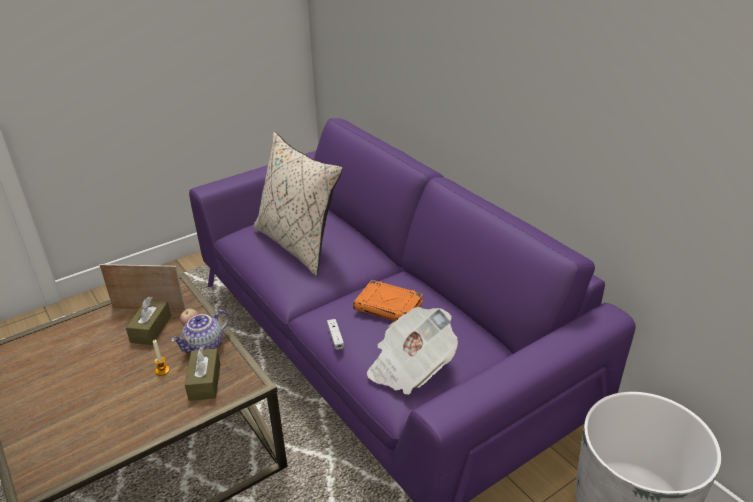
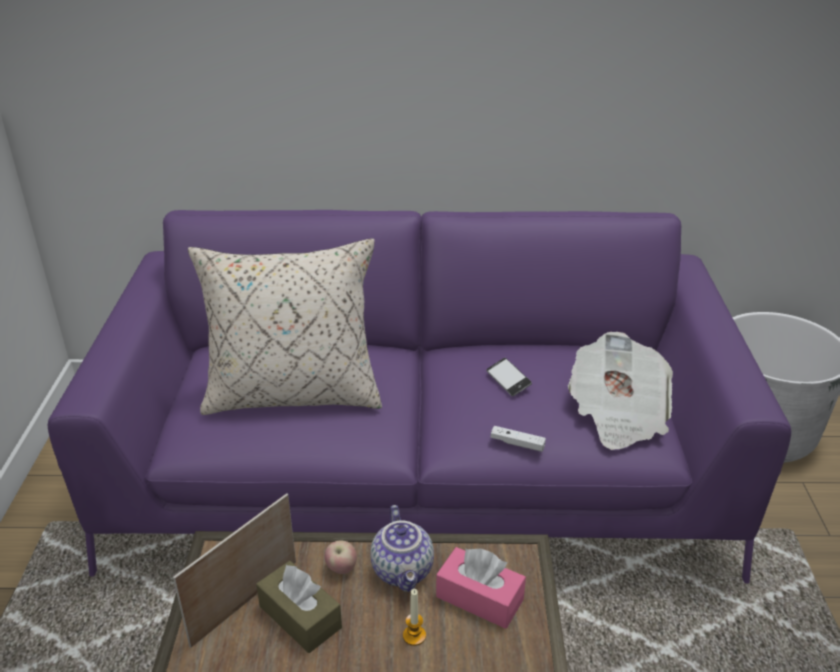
camera: 55 degrees left, 0 degrees up
brown tissue box [185,346,220,401] -> pink tissue box [436,547,526,629]
orange book [353,280,423,321] -> phone [486,358,532,396]

